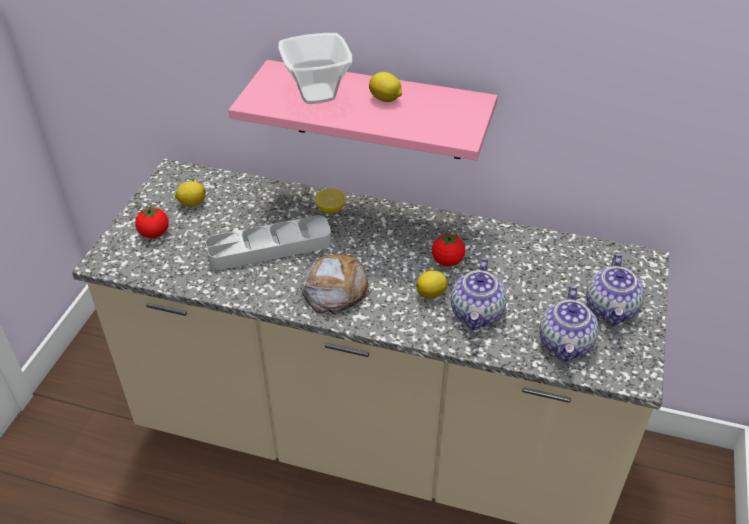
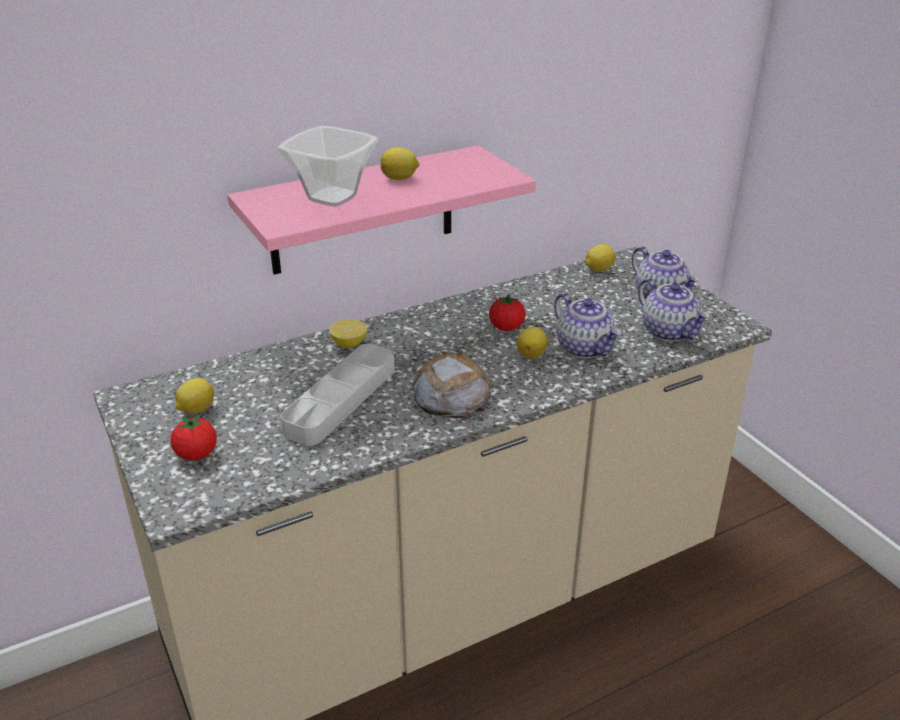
camera: 45 degrees left, 10 degrees down
none -> lemon [586,244,615,271]

